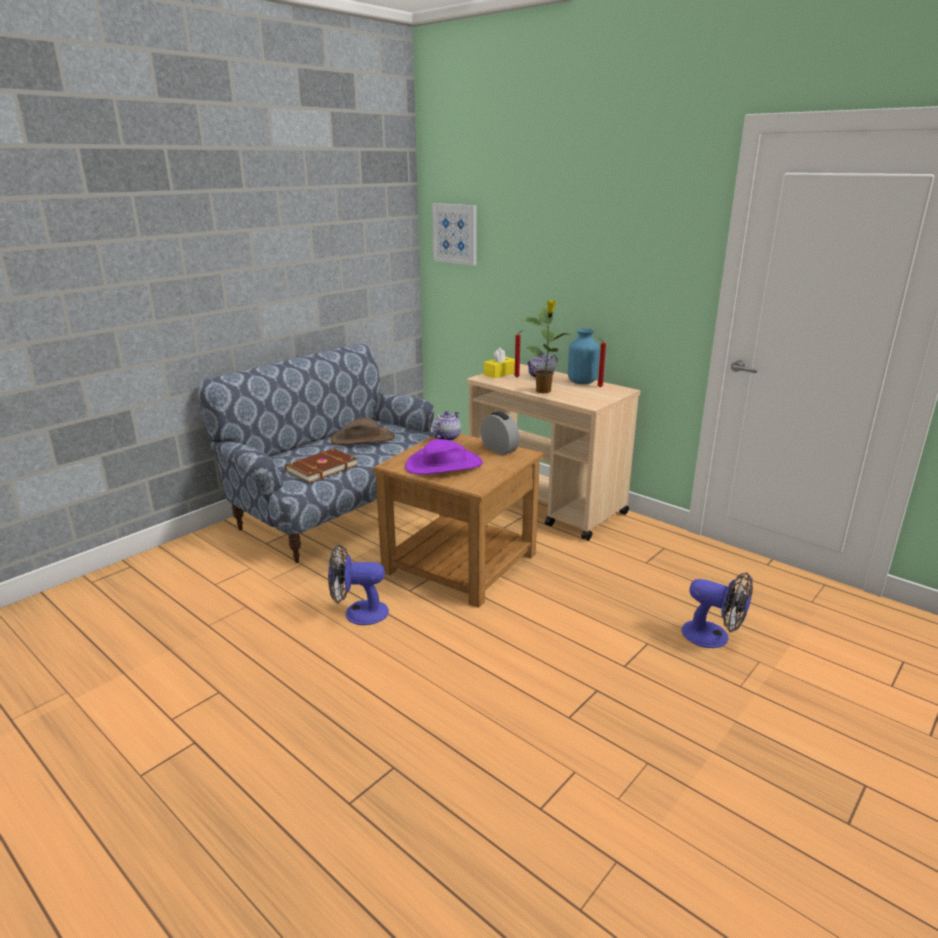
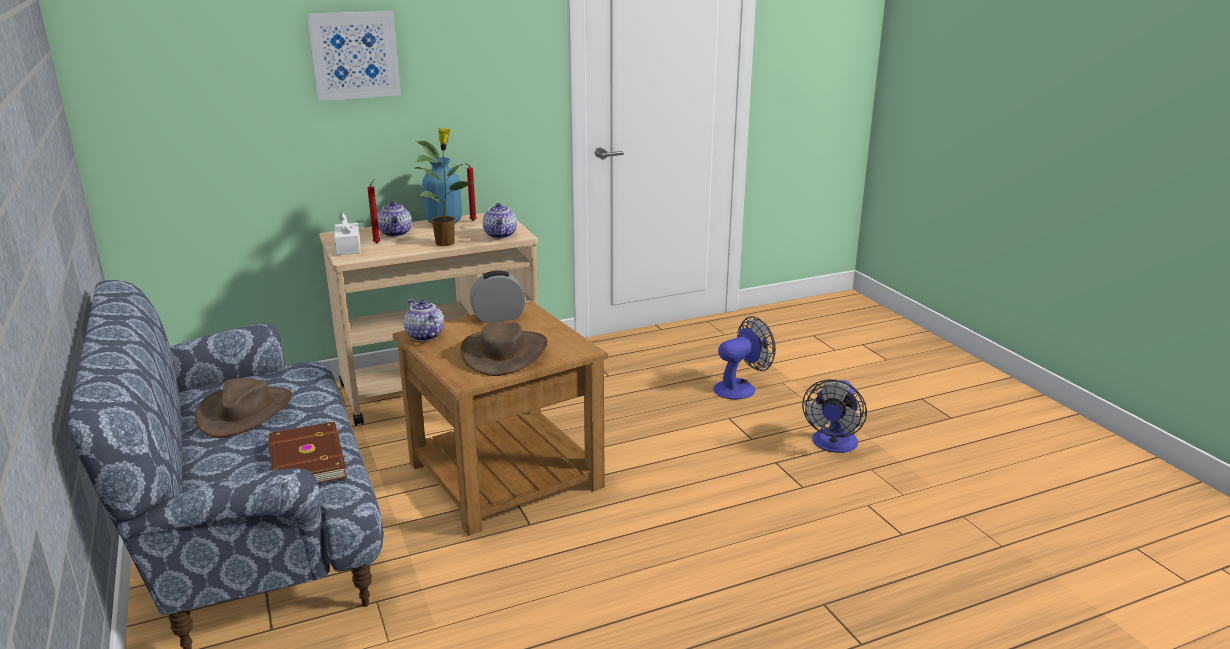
camera: 65 degrees left, 0 degrees up
fan [328,544,389,625] -> fan moved to [802,379,867,453]
purple hat [405,439,483,475] -> brown hat [460,322,548,376]
picture [432,203,477,266] -> picture moved to [306,11,401,101]
yellow tissue box [484,348,515,378] -> white tissue box [334,212,360,255]
none -> teapot [483,203,517,239]

